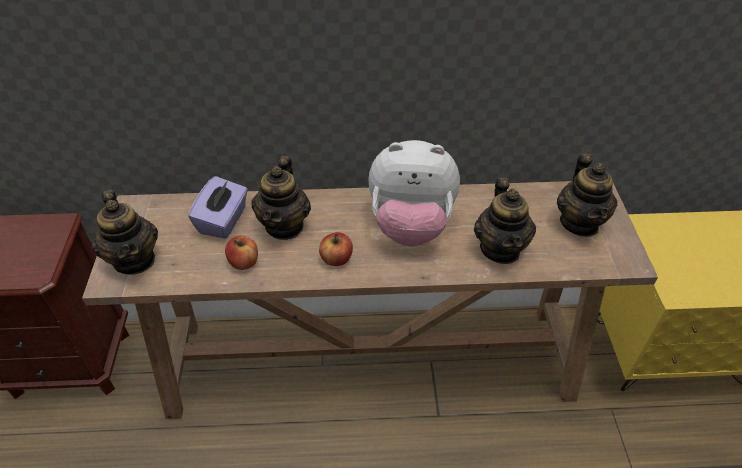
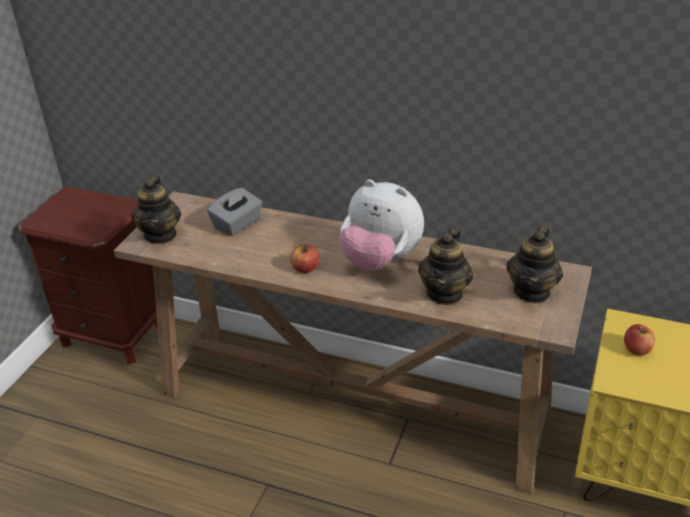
camera: 25 degrees right, 10 degrees down
purple tissue box [188,176,248,239] -> grey tissue box [207,188,263,236]
apple [225,235,258,270] -> apple moved to [624,324,655,356]
teapot [252,156,311,240] -> none

